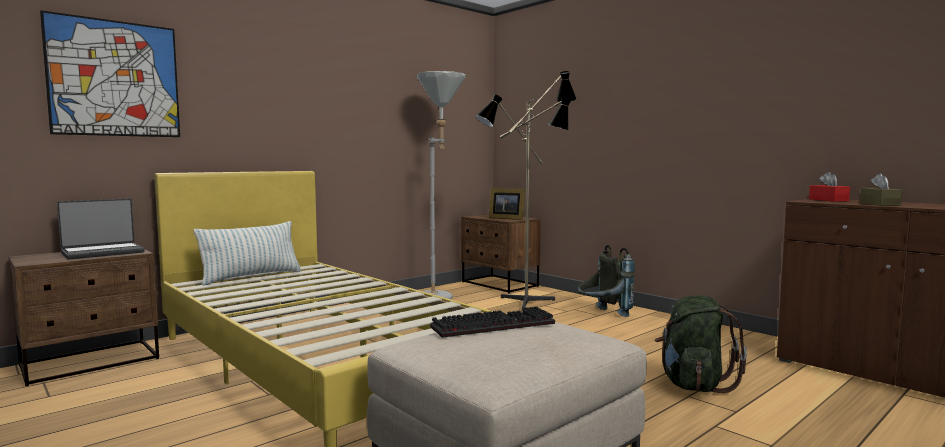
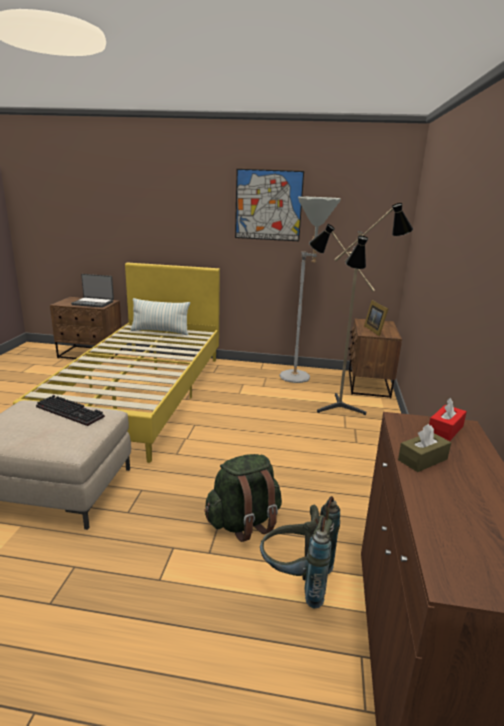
camera: 50 degrees right, 15 degrees up
picture [40,10,180,137] -> picture moved to [235,169,304,241]
grey backpack [578,245,635,317] -> grey backpack moved to [260,496,340,609]

